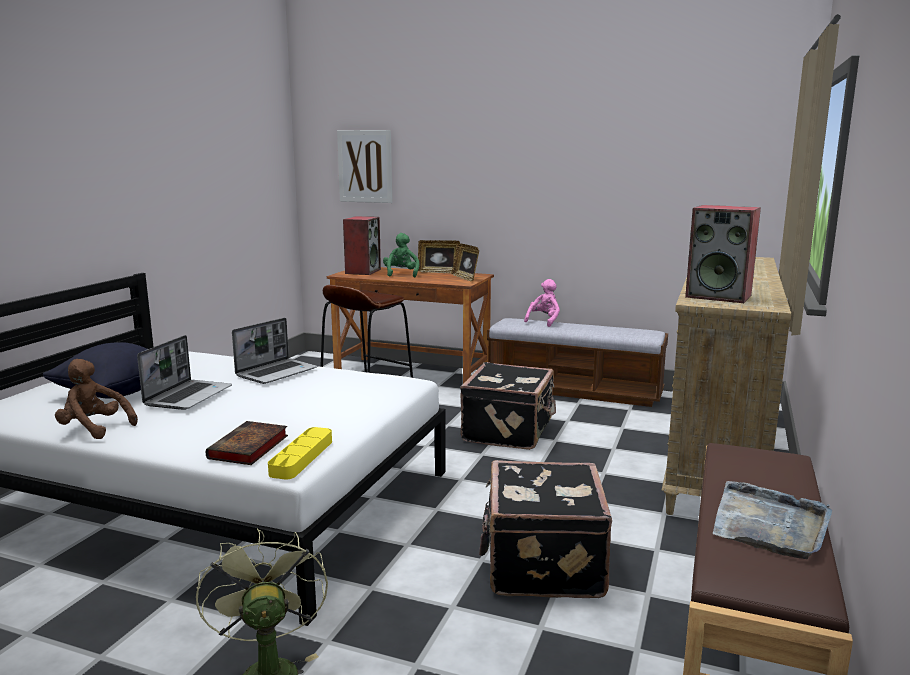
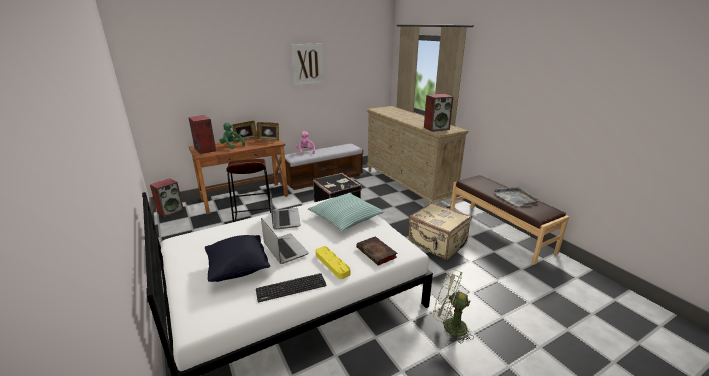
camera: 50 degrees left, 10 degrees up
brown plush toy [55,359,138,439] -> keyboard [256,273,327,302]
yellow tray [268,427,332,480] -> yellow tray moved to [316,246,350,279]
picture [337,130,392,203] -> picture moved to [291,43,324,86]
black suitcase [479,460,612,598] -> beige suitcase [408,202,471,260]
none -> speaker [150,178,184,218]
none -> pillow [308,193,385,231]

